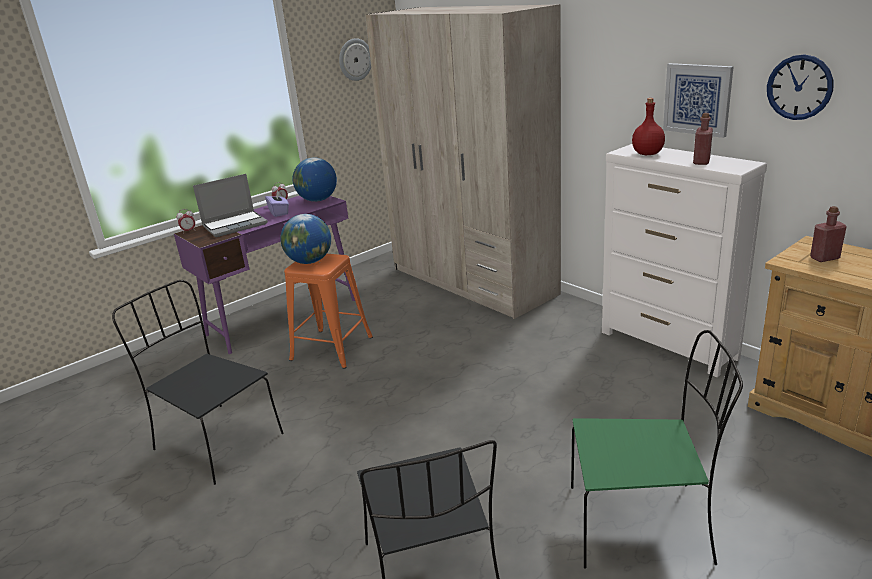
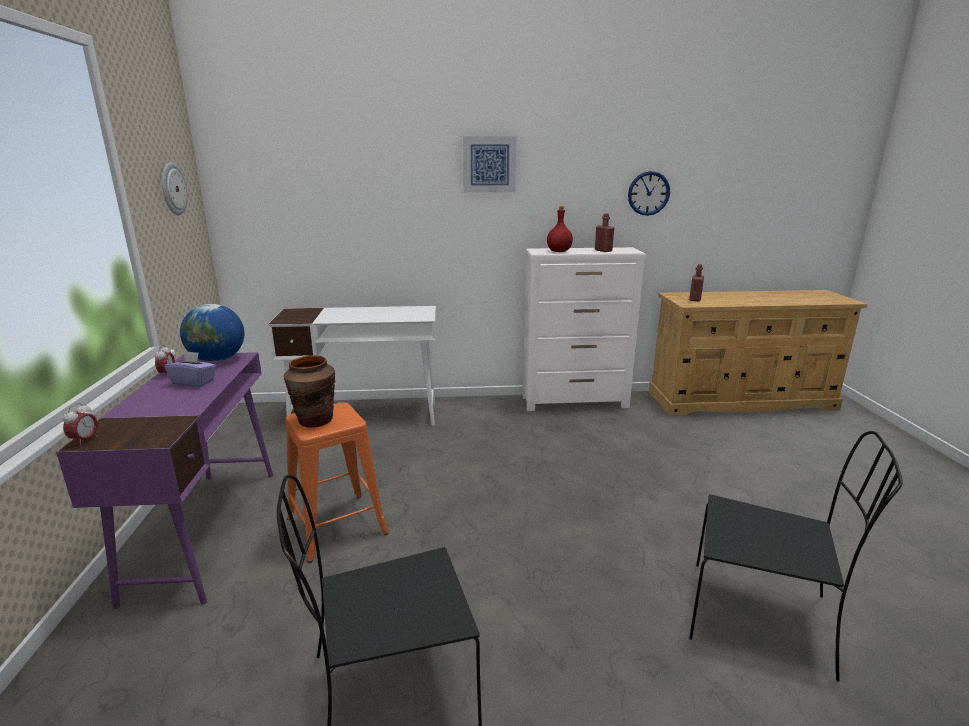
camera: 55 degrees left, 5 degrees down
laptop [193,174,268,237] -> none
globe [280,214,331,264] -> brown vase [284,355,335,428]
beige wardrobe [365,4,561,319] -> white desk [268,306,436,425]
green chair [571,330,743,568] -> none
picture [663,63,734,138] -> picture moved to [463,136,516,192]

